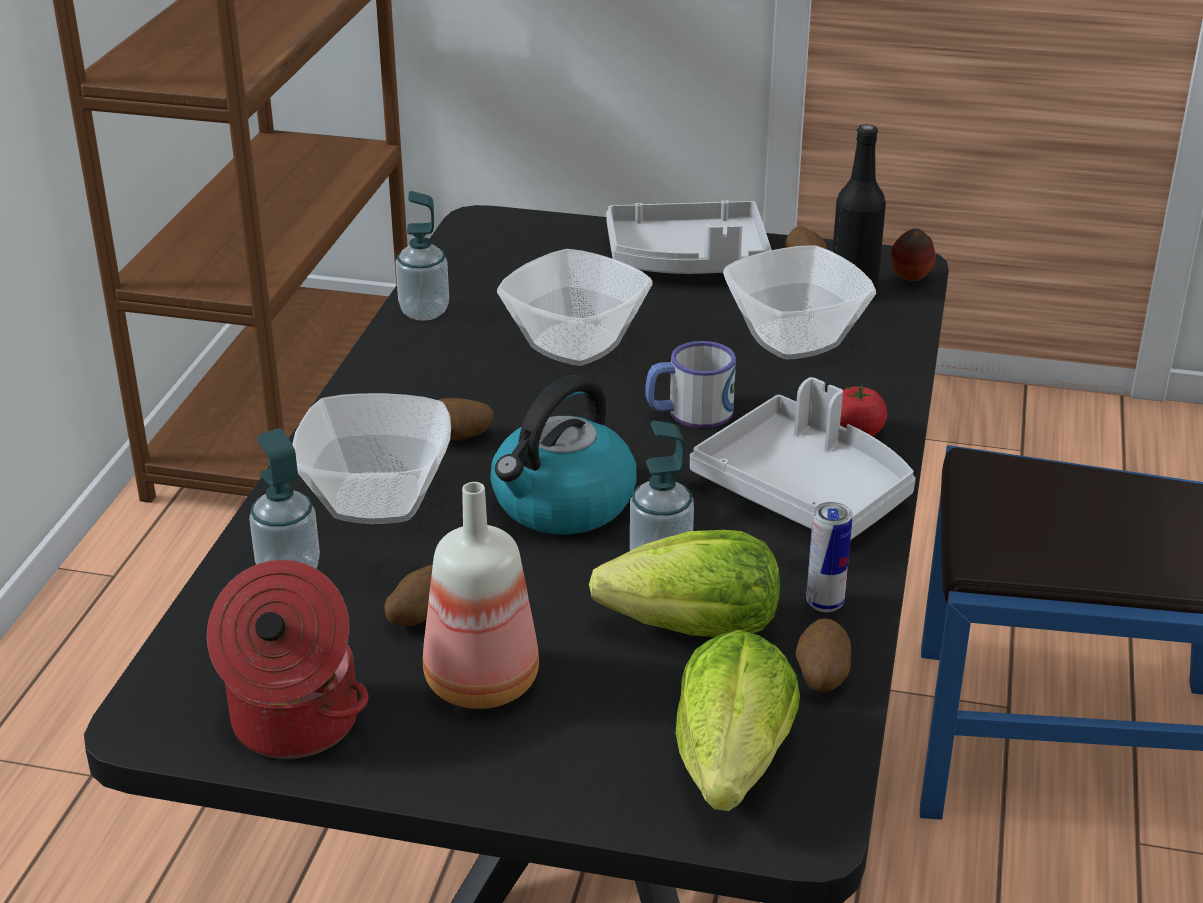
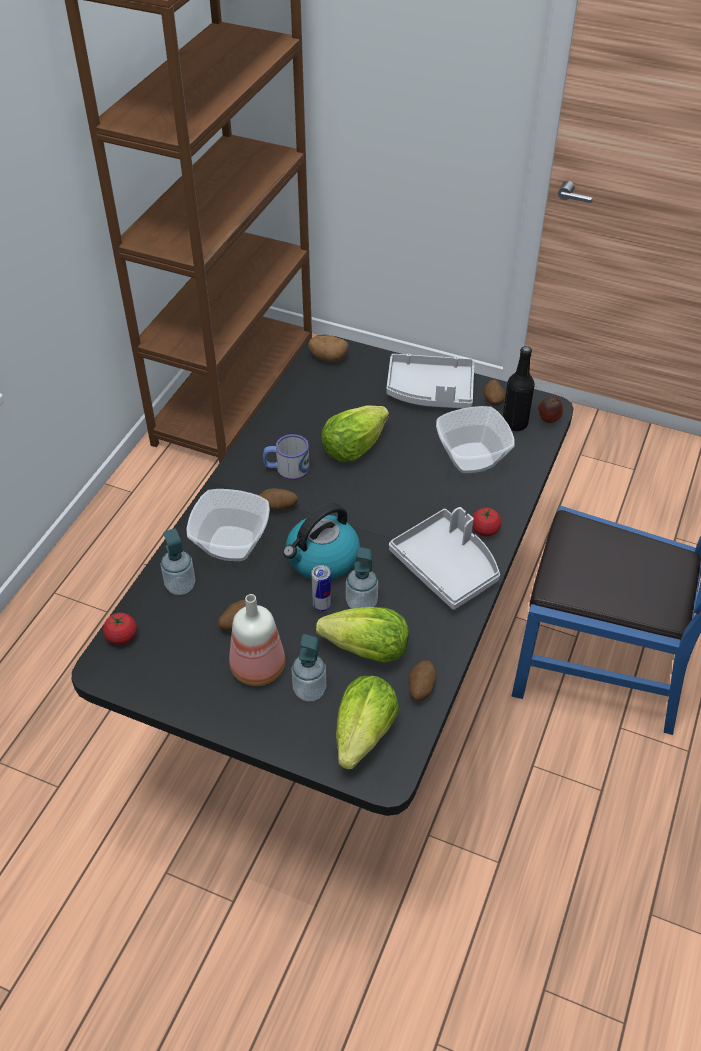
camera: 10 degrees right, 15 degrees up
cooking pot [207,560,369,759] -> none
soap dispenser [396,191,449,321] -> soap dispenser moved to [292,634,326,702]
bowl [497,249,653,366] -> lettuce [321,406,389,462]
mug [645,341,736,428] -> mug moved to [263,434,310,480]
can [806,502,853,612] -> can moved to [311,565,331,612]
none -> tomato [103,613,137,645]
none -> potato [308,335,348,362]

